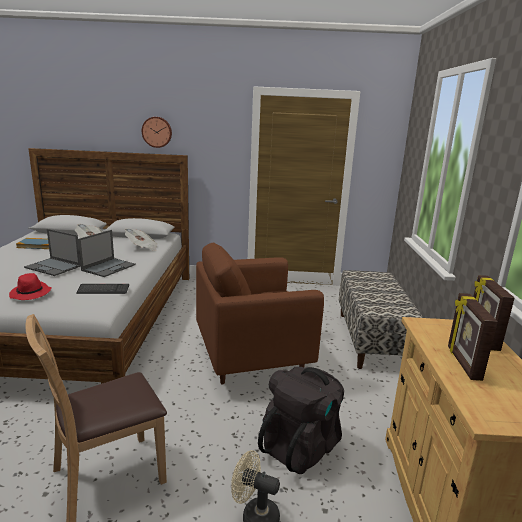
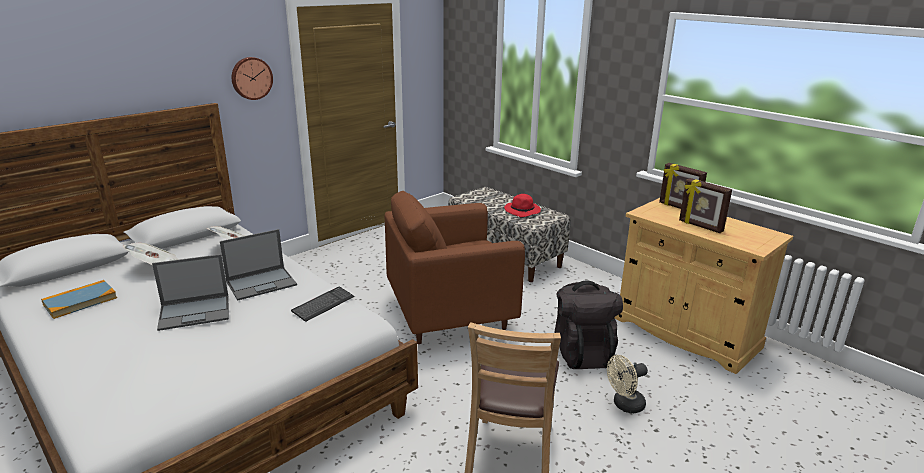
camera: 45 degrees left, 5 degrees up
red hat [9,273,52,300] -> red hat moved to [504,194,541,217]
laptop [78,230,136,277] -> laptop turned 75 degrees clockwise [220,229,297,301]
wall clock [142,117,172,148] -> wall clock moved to [232,57,273,100]
brown armchair [196,242,324,385] -> brown armchair turned 45 degrees clockwise [385,191,525,344]

